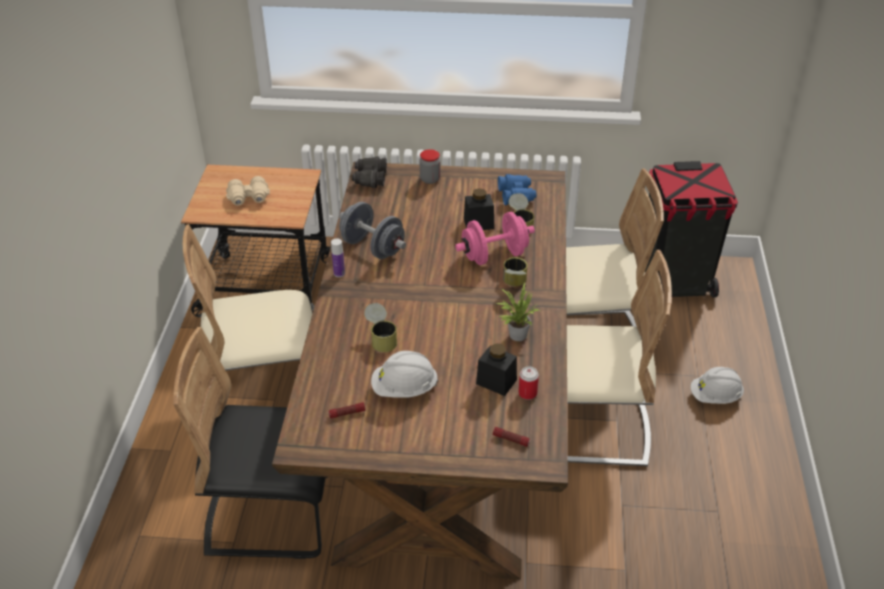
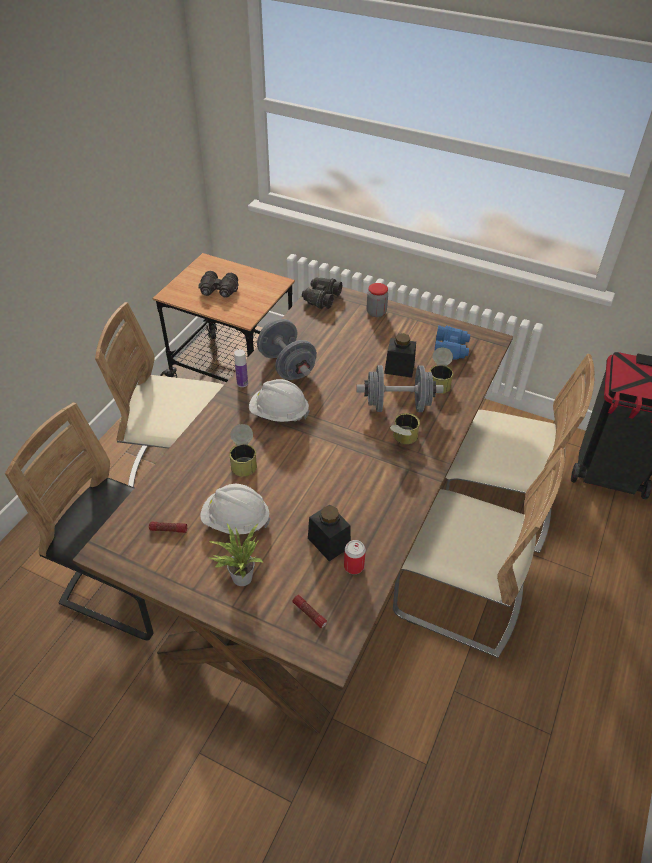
camera: 20 degrees right, 5 degrees up
beige binoculars [226,176,270,206] -> black binoculars [198,271,239,298]
pink dumbbell [455,212,535,265] -> grey dumbbell [356,365,444,412]
potted plant [496,283,540,341] -> potted plant moved to [208,524,264,586]
white hard hat [691,367,744,404] -> white hard hat moved to [249,379,310,422]

